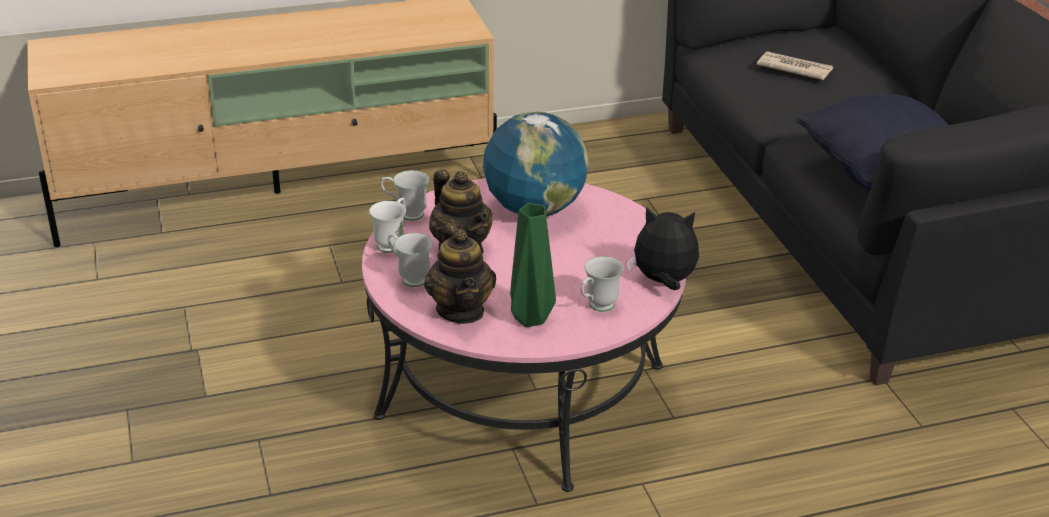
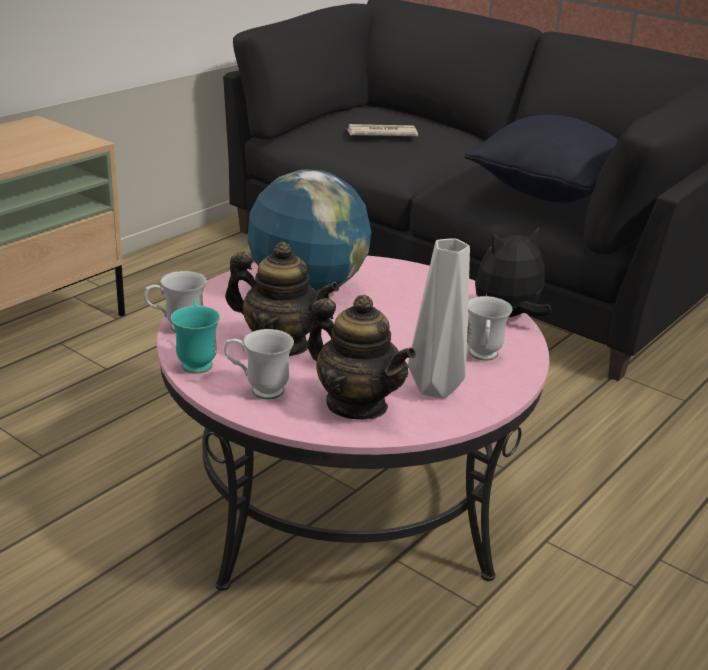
camera: 35 degrees left, 5 degrees down
white mug [369,198,406,253] -> turquoise mug [171,300,220,373]
green vase [510,203,556,327] -> grey vase [408,238,470,399]

